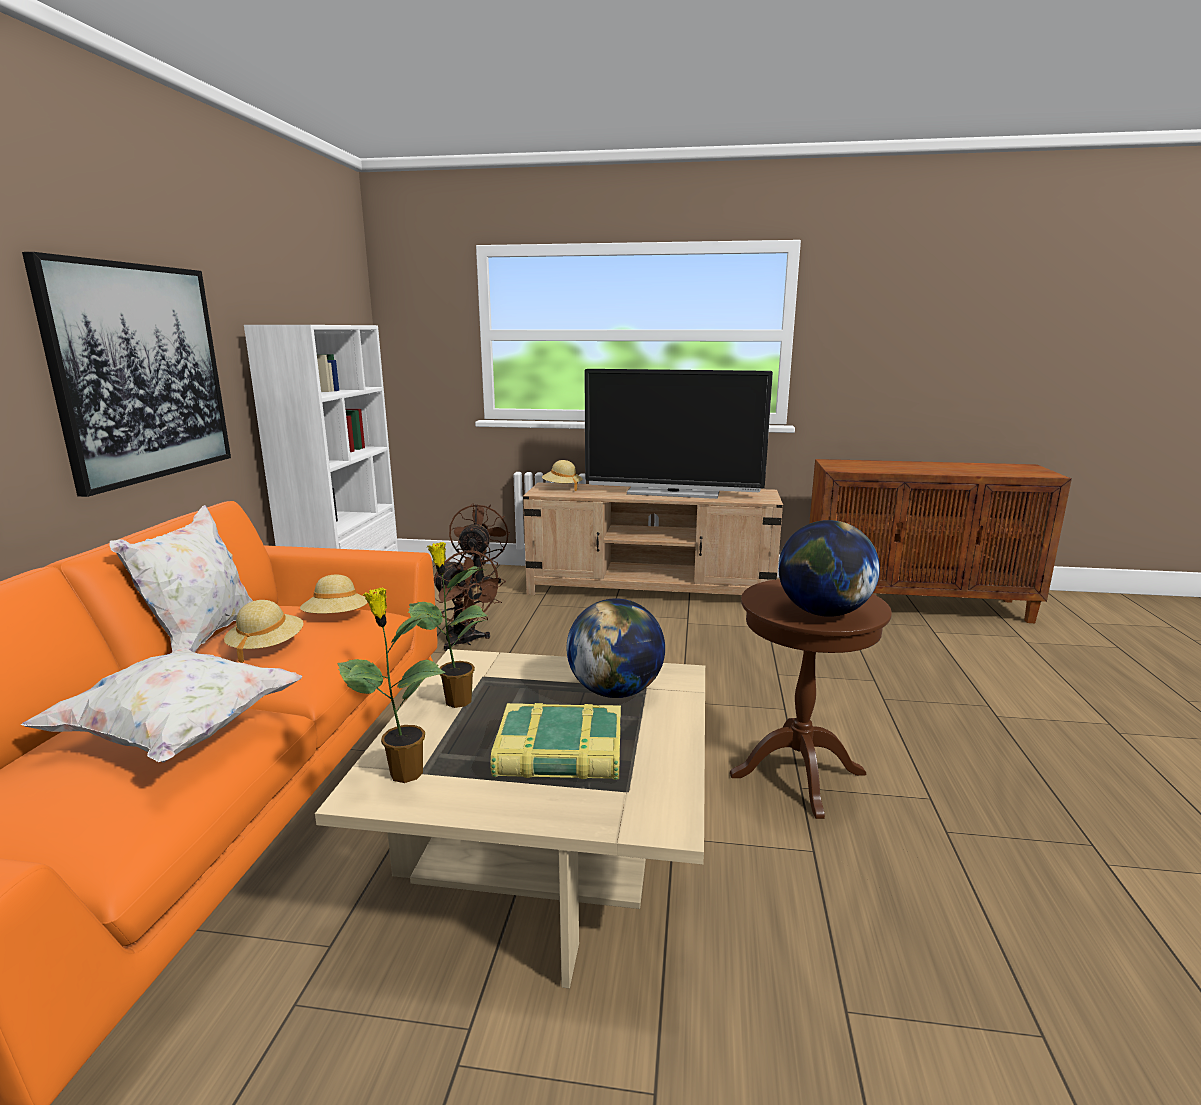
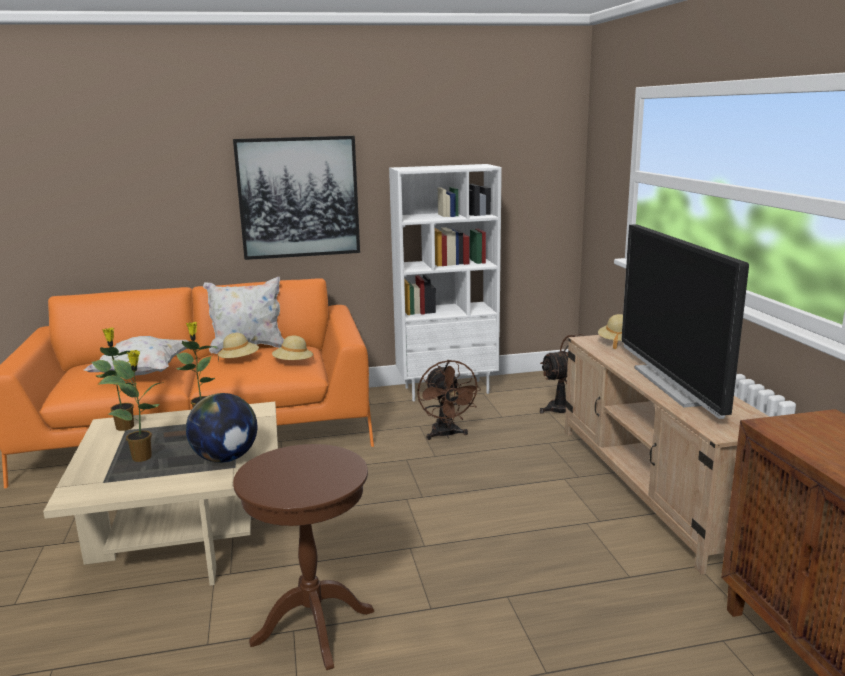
camera: 70 degrees right, 0 degrees up
brown fan [434,550,506,651] -> brown fan turned 45 degrees counterclockwise [417,360,481,440]
book [491,703,621,780] -> potted plant [99,350,164,462]
globe [778,520,880,617] -> none

